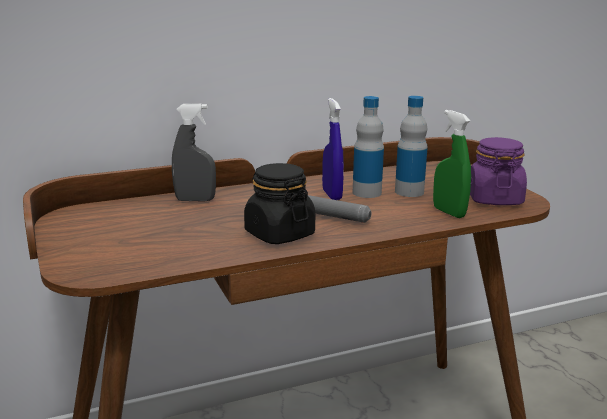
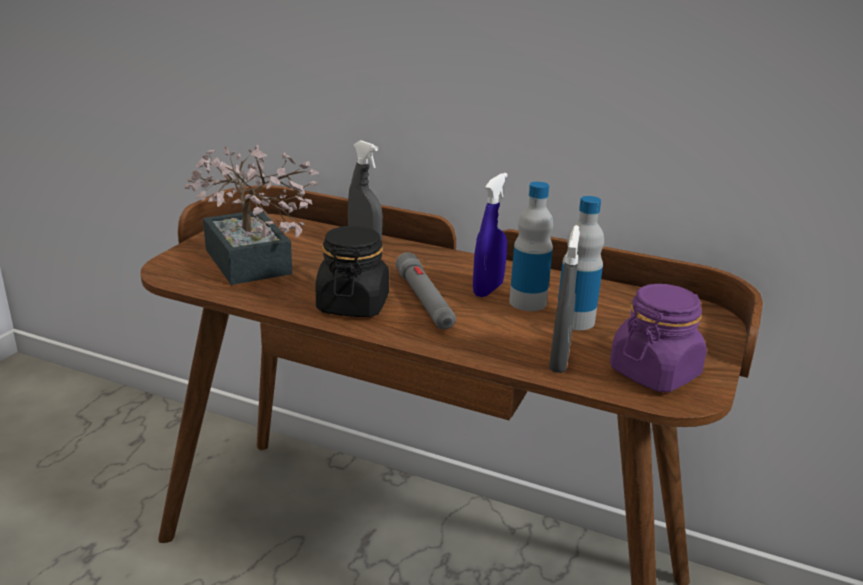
camera: 45 degrees right, 5 degrees up
green spray bottle [433,110,471,218] -> grey spray bottle [549,225,580,373]
none -> potted plant [184,145,319,285]

